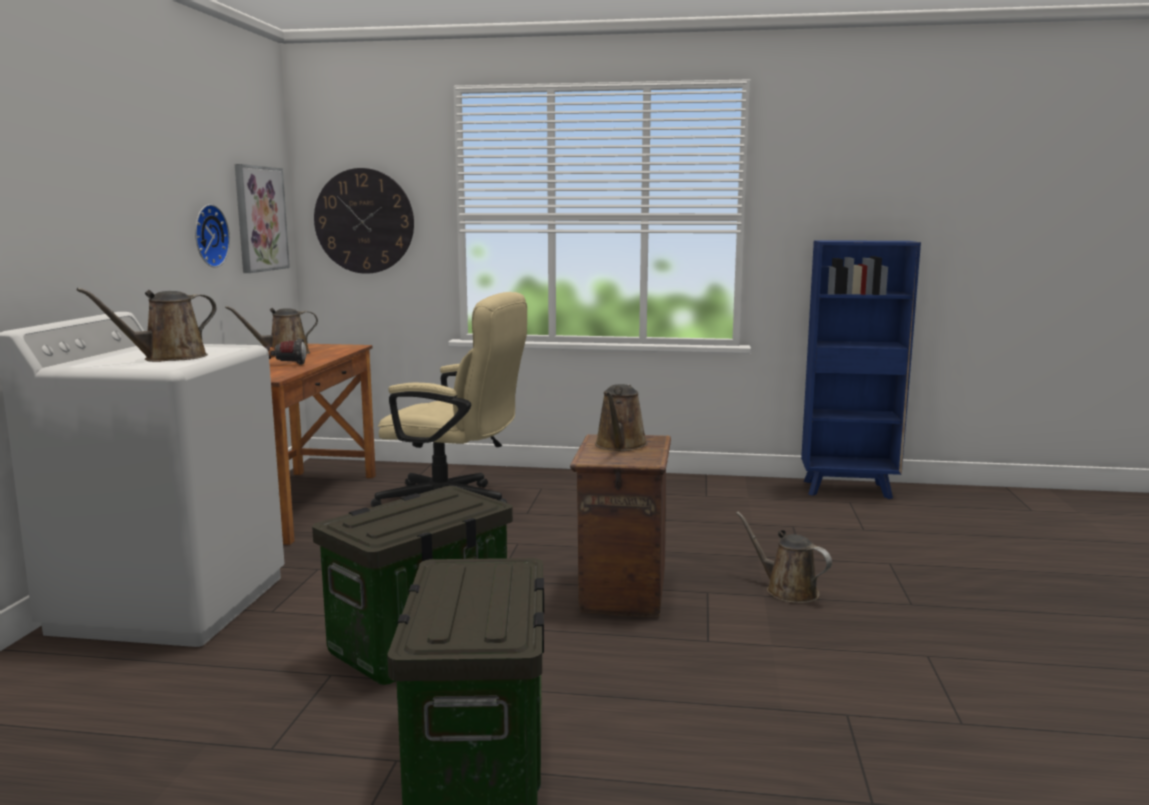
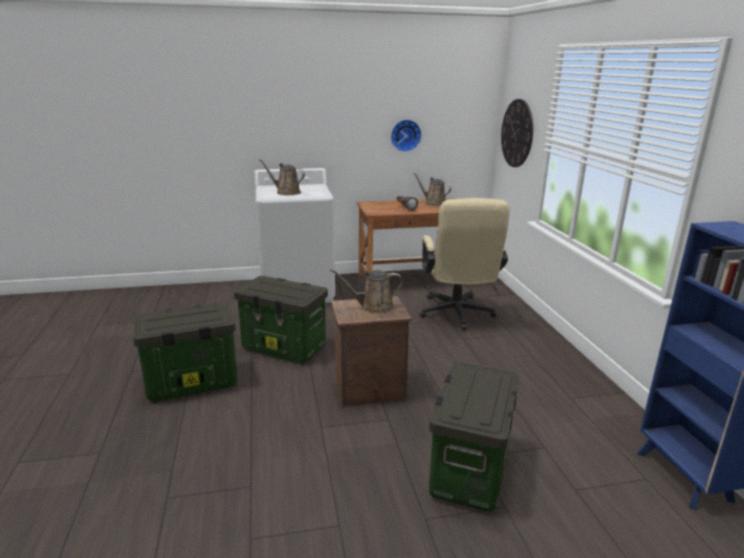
camera: 70 degrees right, 10 degrees up
picture [235,164,290,273] -> none
brown watering can [736,512,832,603] -> none
none -> storage box [429,361,519,512]

